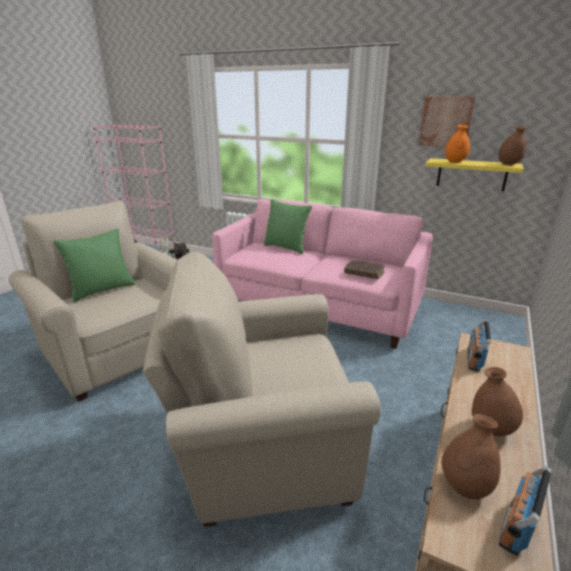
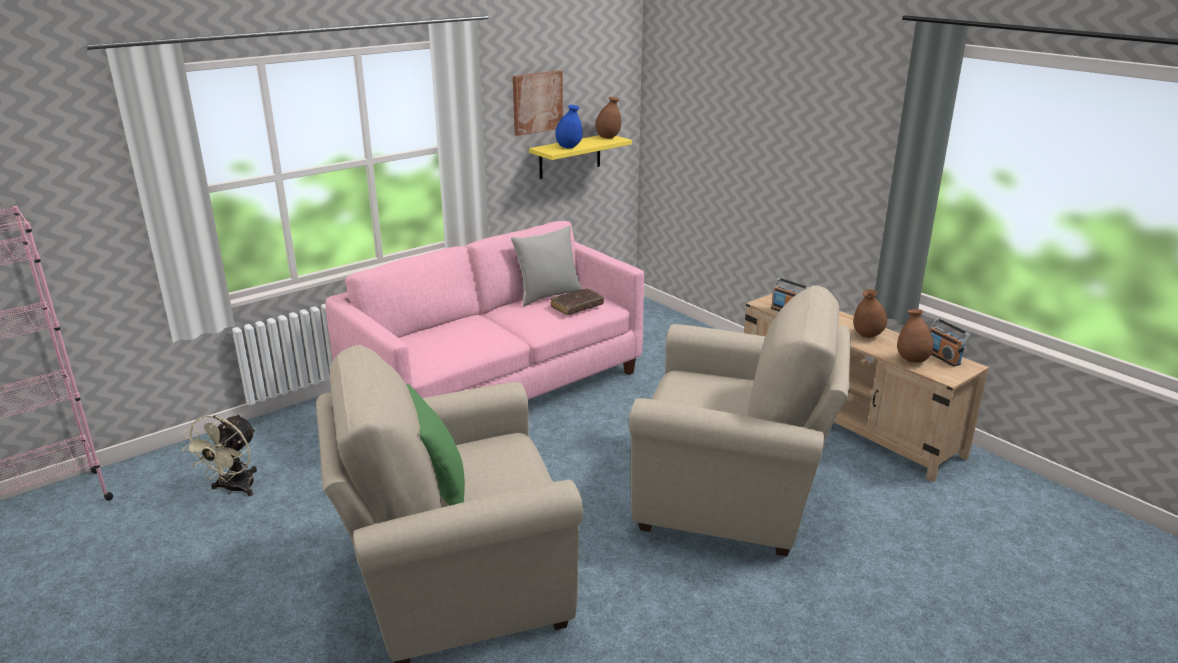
camera: 65 degrees left, 0 degrees up
beige armchair [142,251,381,527] -> beige armchair turned 90 degrees counterclockwise [629,285,851,556]
green pillow [264,199,312,254] -> none
orange vase [445,125,470,163] -> blue vase [555,105,582,149]
none -> grey pillow [511,226,583,306]

